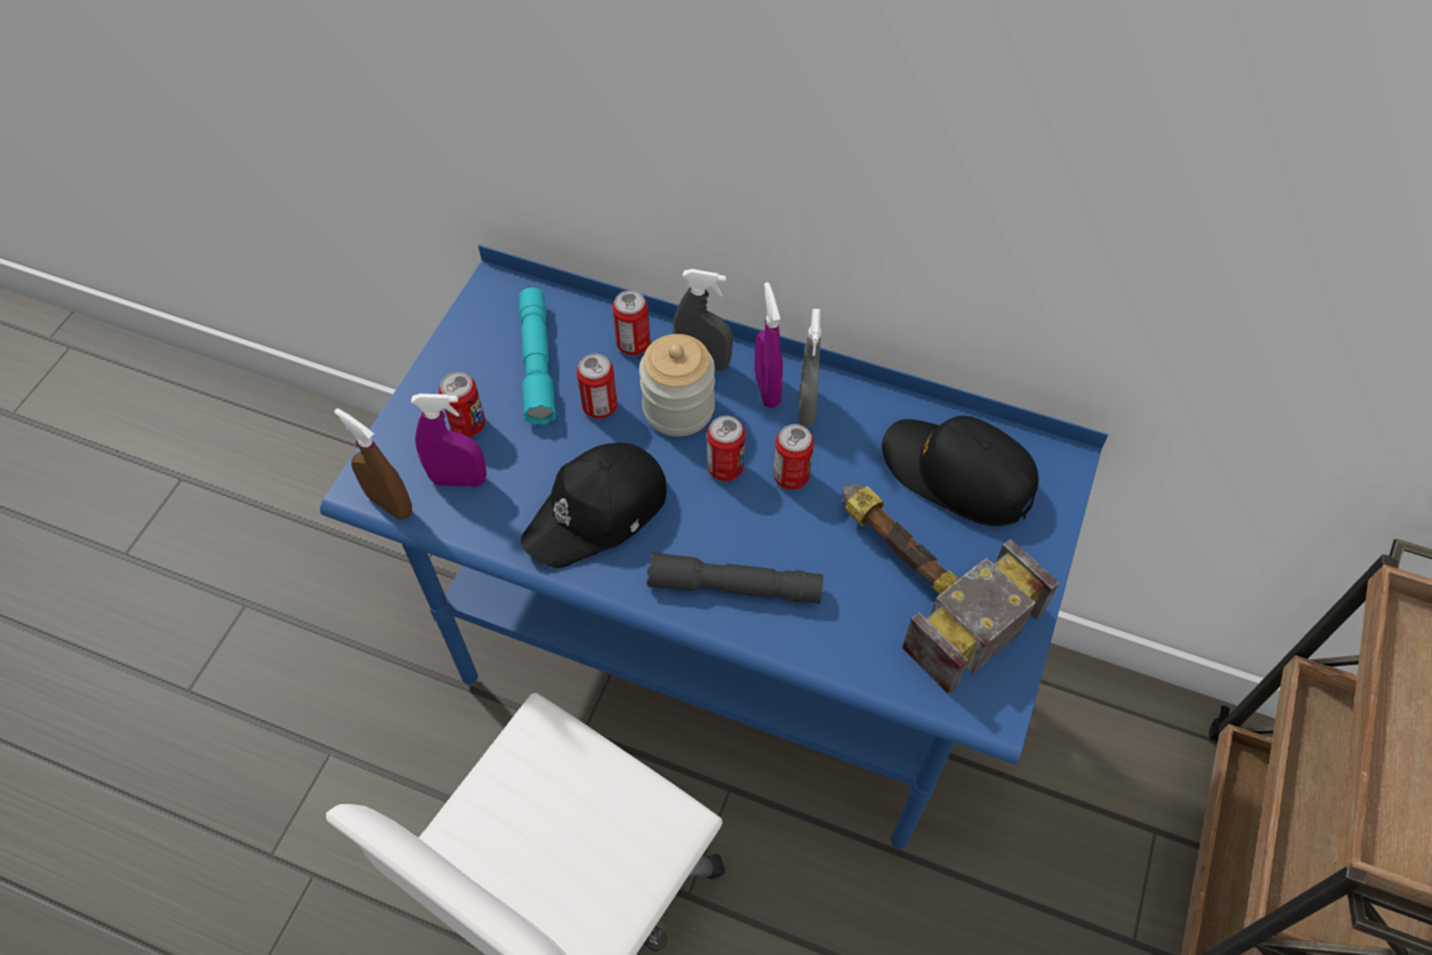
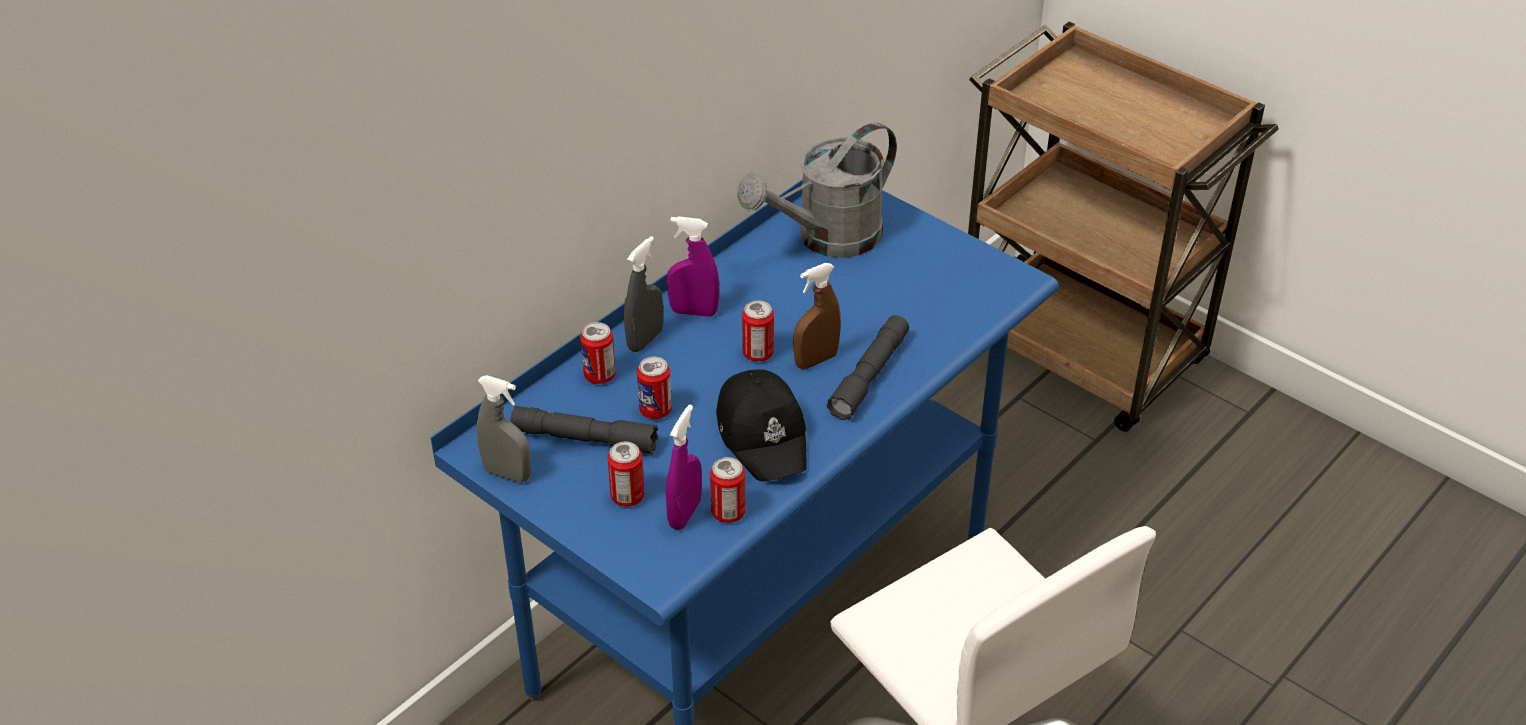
camera: 70 degrees left, 15 degrees down
brown spray bottle [334,408,412,520] -> brown spray bottle moved to [793,263,841,369]
turquoise flashlight [519,288,556,425] -> grey flashlight [510,406,658,455]
jar [639,334,715,437] -> none
can [773,424,814,490] -> can moved to [710,457,745,523]
grey spray bottle [798,309,821,427] -> grey spray bottle moved to [477,375,531,483]
hammer [842,484,1059,694] -> none
black cap [882,416,1039,526] -> grey watering can [737,122,897,258]

